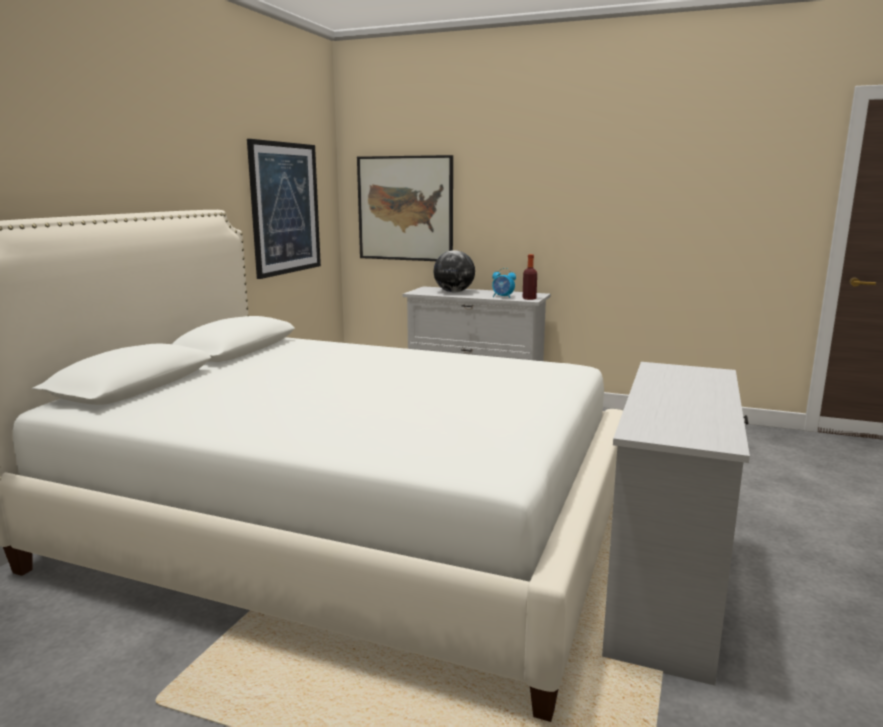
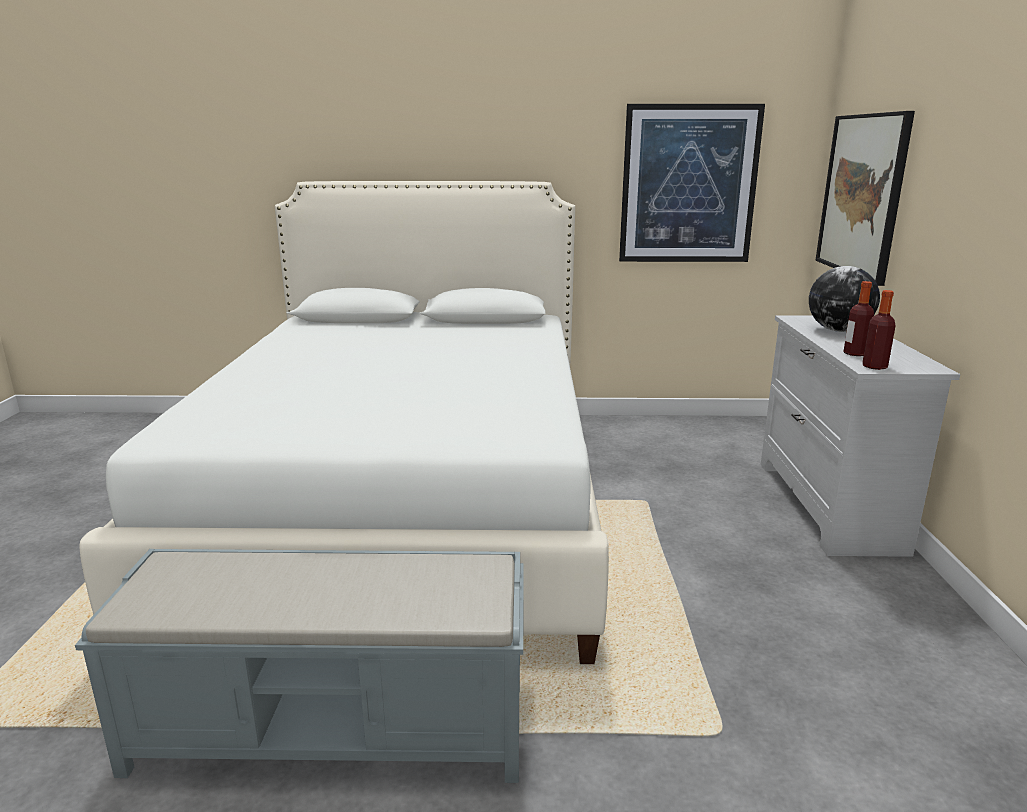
camera: 70 degrees right, 5 degrees up
alarm clock [492,268,516,298] -> bottle [843,281,874,356]
white dresser [602,362,750,686] -> grey bench [75,549,524,783]

